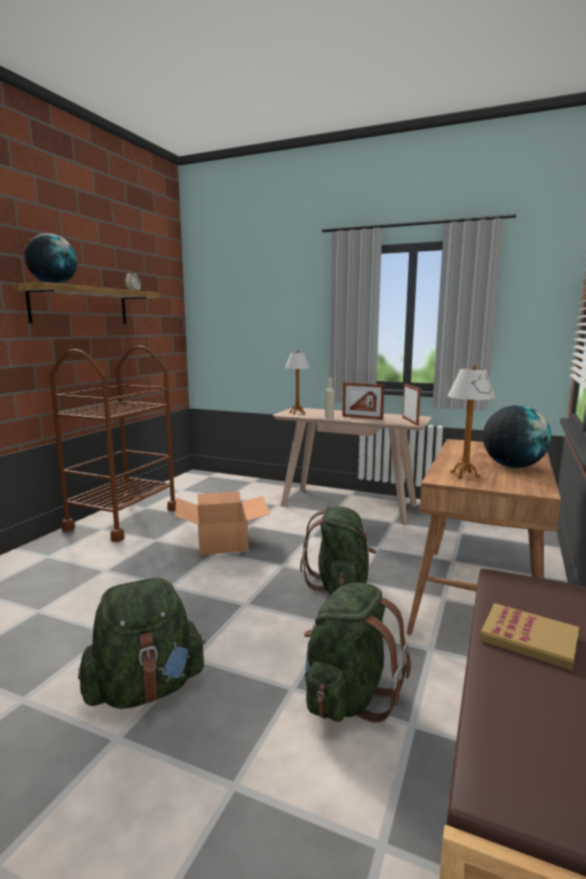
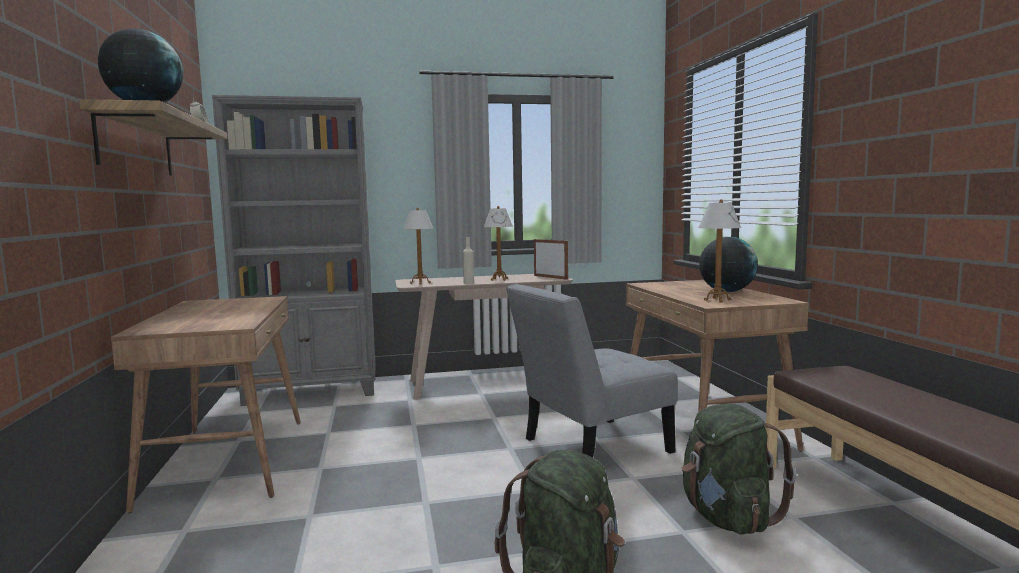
camera: 35 degrees left, 5 degrees down
brown cart [49,346,176,542] -> brown desk [111,296,301,513]
cardboard box [175,491,271,555] -> none
green backpack [300,506,377,595] -> grey chair [506,284,677,457]
picture frame [342,383,385,420] -> table lamp [484,206,513,281]
book [480,603,579,670] -> none
none -> grey bookcase [212,95,375,406]

